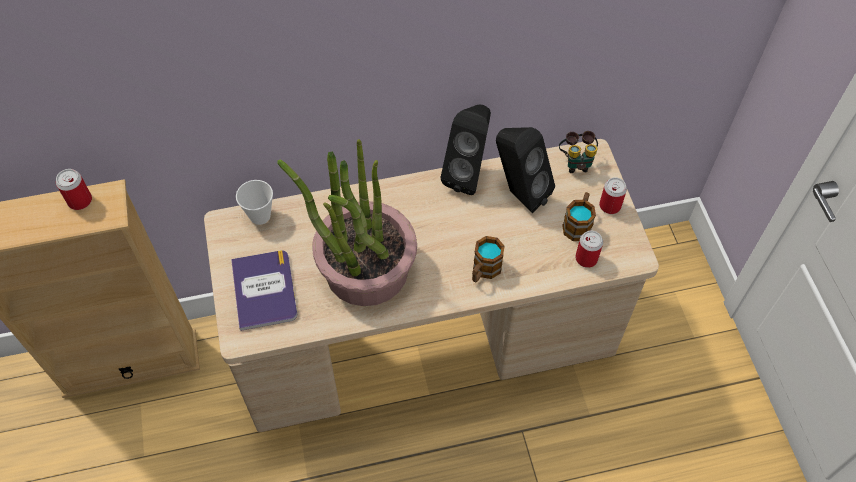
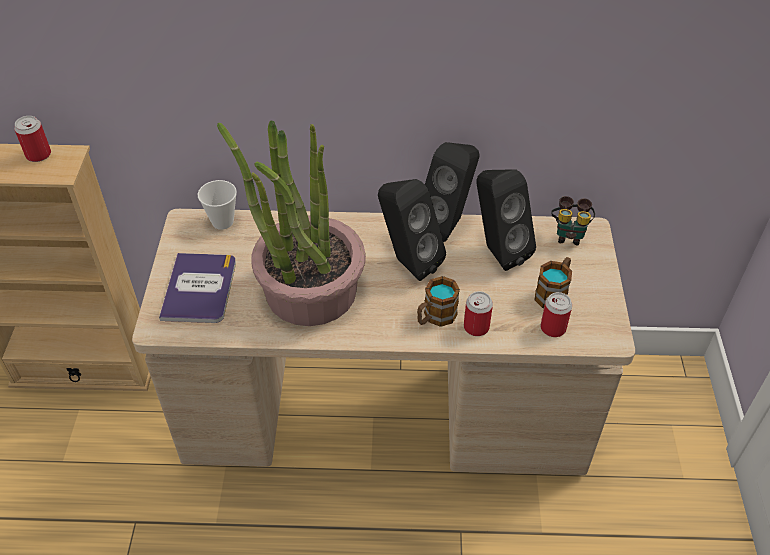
camera: 15 degrees right, 10 degrees down
can [599,177,627,214] -> can moved to [464,291,493,336]
none -> black speaker [378,179,446,281]

